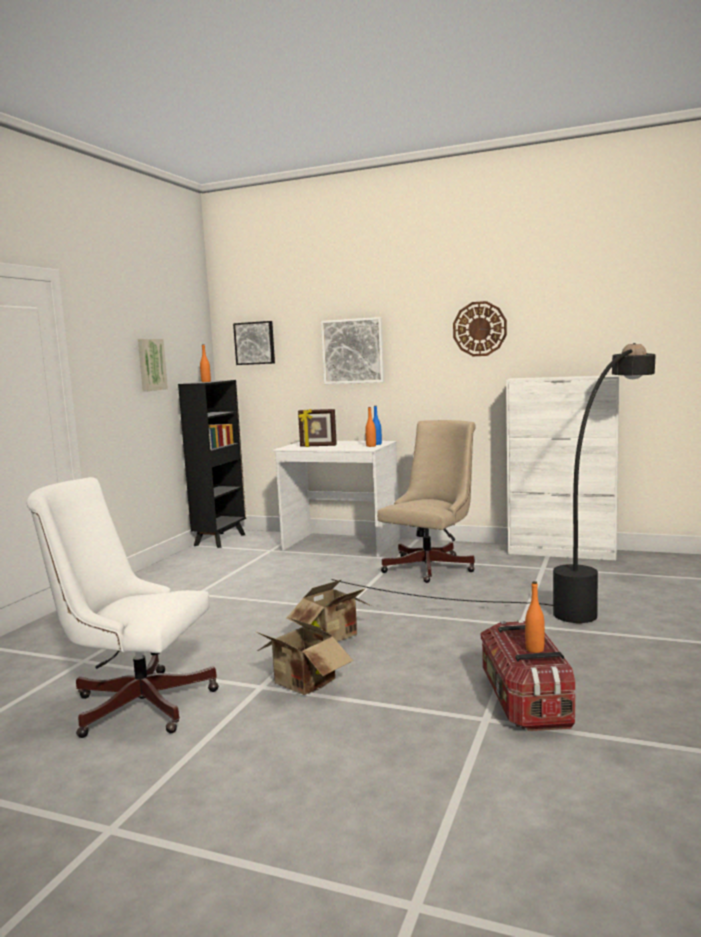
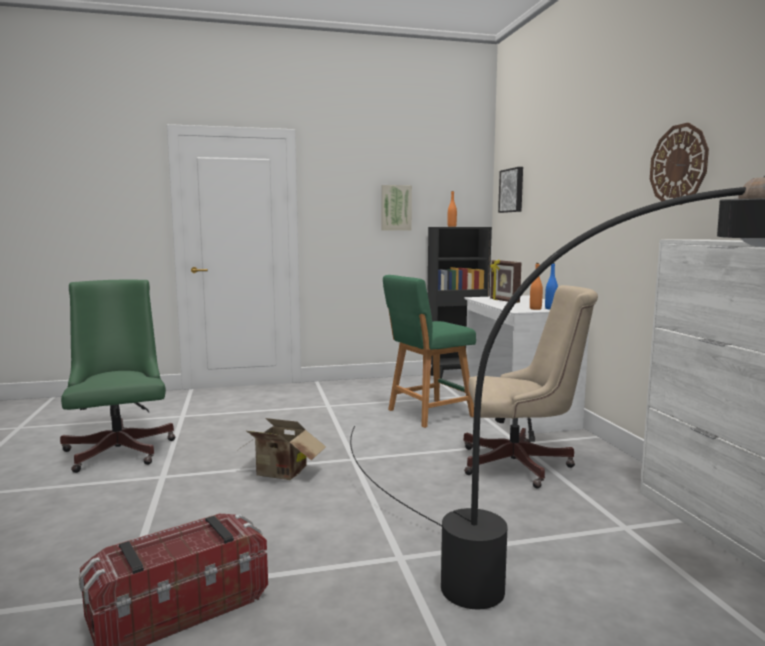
camera: 55 degrees right, 0 degrees up
white office chair [26,477,219,738] -> green office chair [60,280,176,473]
cardboard box [256,618,353,695] -> none
picture [321,317,384,384] -> none
orange bottle [525,581,545,653] -> none
none -> green stool [383,275,476,428]

